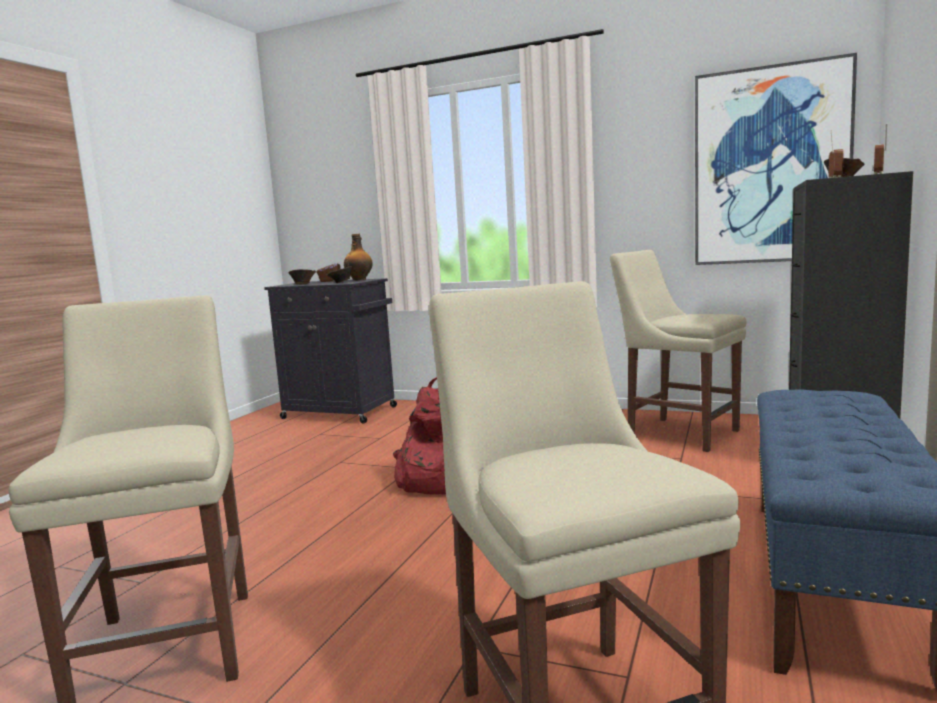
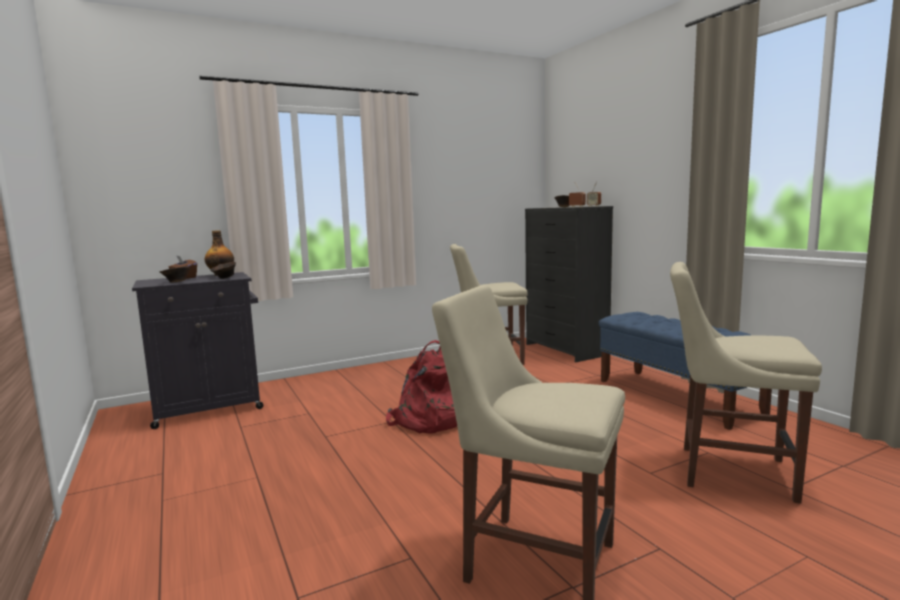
camera: 50 degrees left, 0 degrees up
picture [695,53,857,265] -> none

